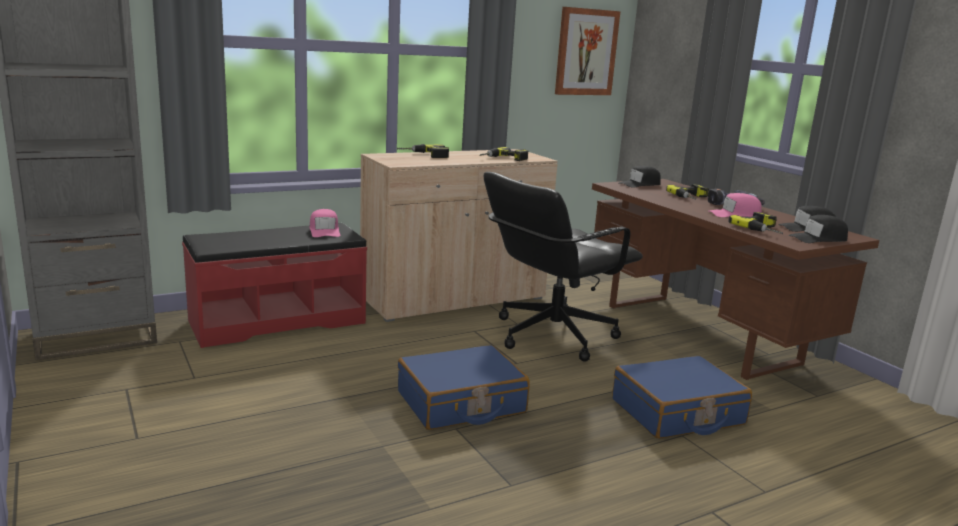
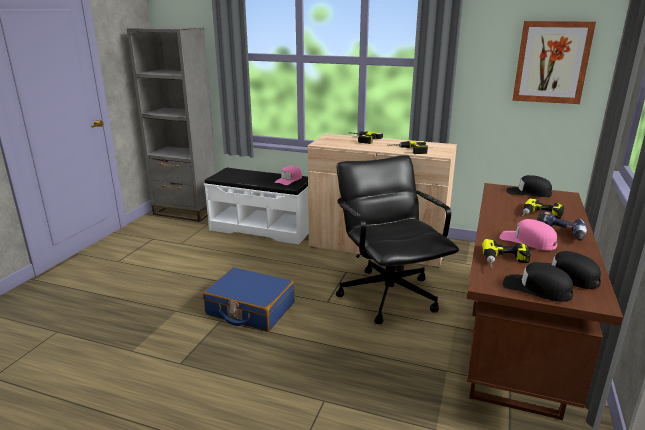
camera: 50 degrees right, 5 degrees up
red bench [182,223,367,348] -> white bench [204,168,309,245]
black office chair [484,172,643,362] -> black office chair turned 60 degrees clockwise [336,155,459,324]
blue suitcase [612,356,752,439] -> none

